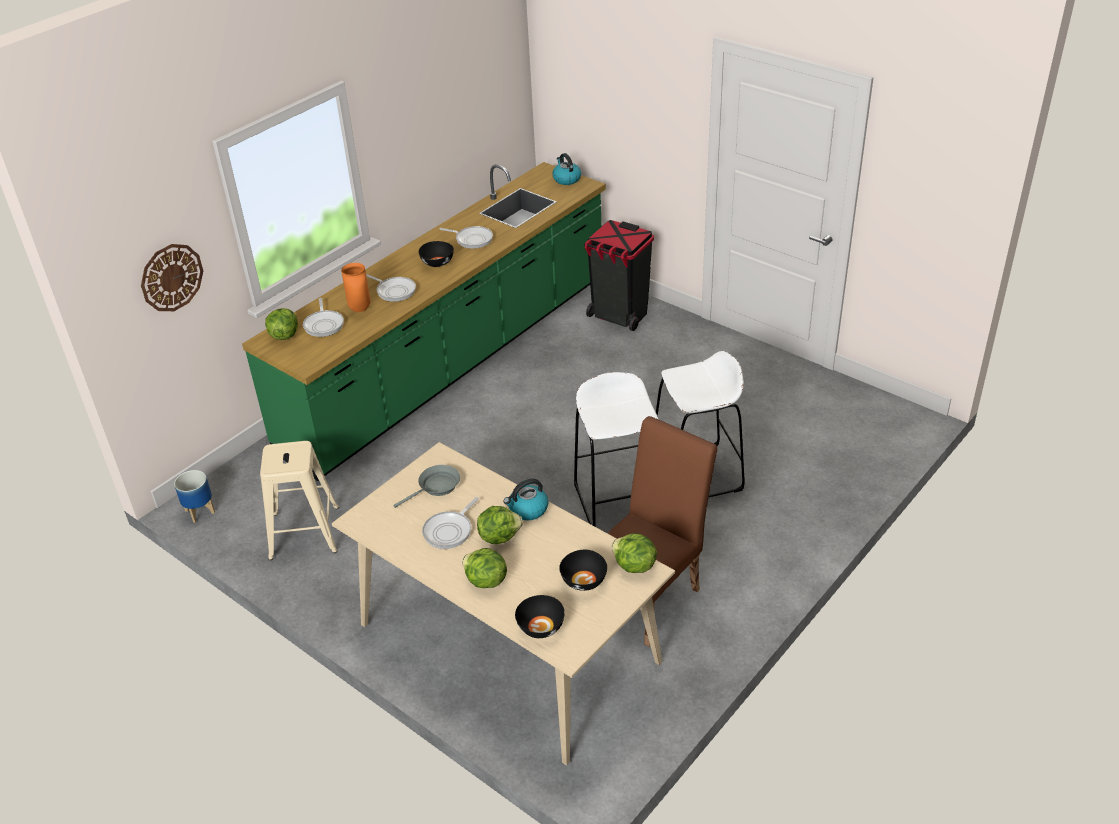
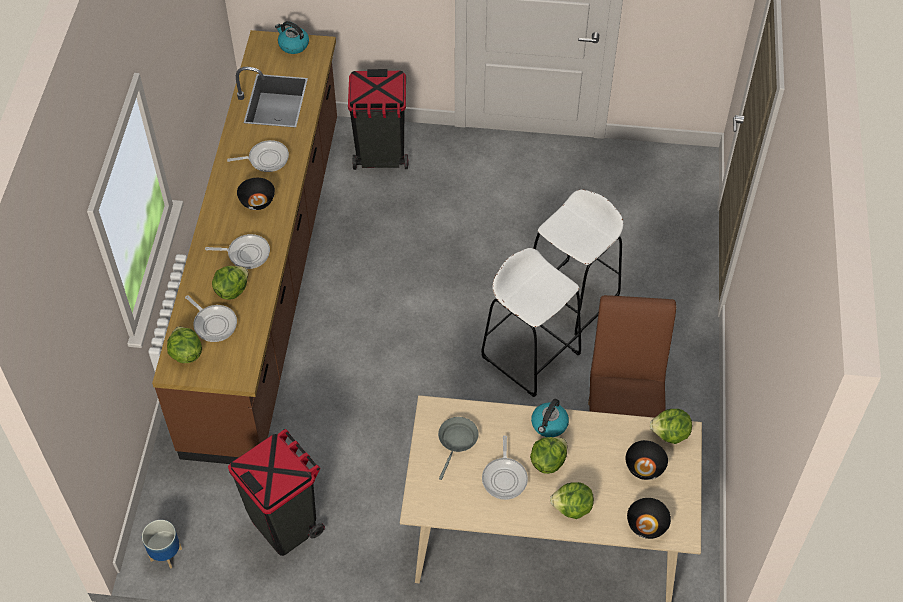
camera: 35 degrees left, 15 degrees up
wall clock [141,244,203,311] -> none
green counter [242,162,606,481] -> brown counter [152,30,337,464]
beige stool [260,441,339,560] -> black trash can [228,429,325,556]
orange vase [341,263,370,312] -> lettuce [212,266,248,300]

